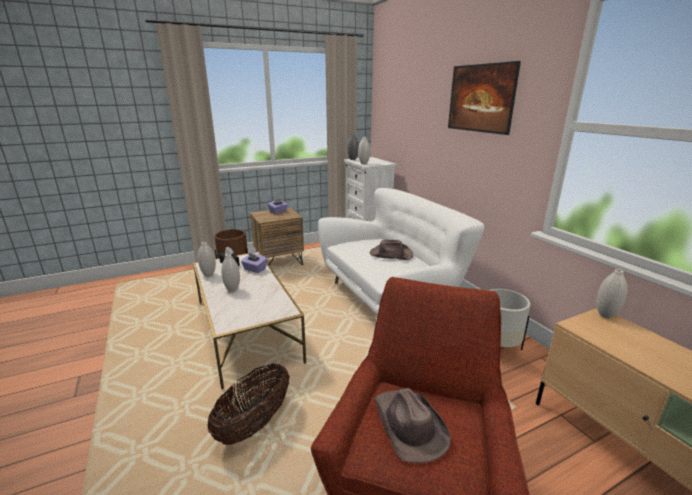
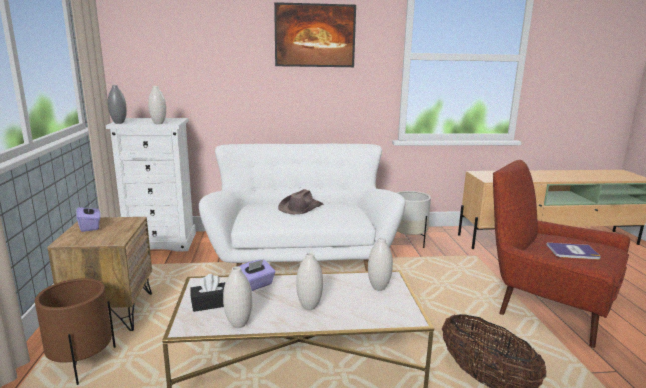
camera: 70 degrees left, 5 degrees down
brown hat [374,388,451,463] -> book [546,243,601,259]
white vase [597,269,628,318] -> white vase moved to [368,237,393,291]

